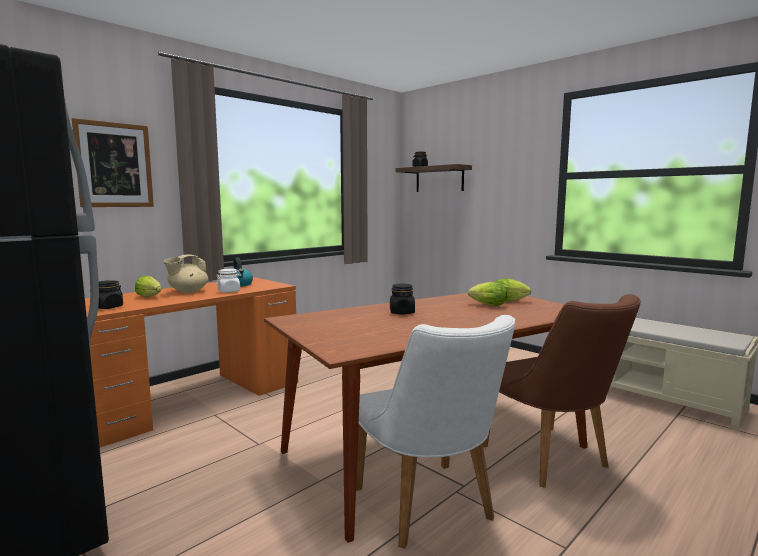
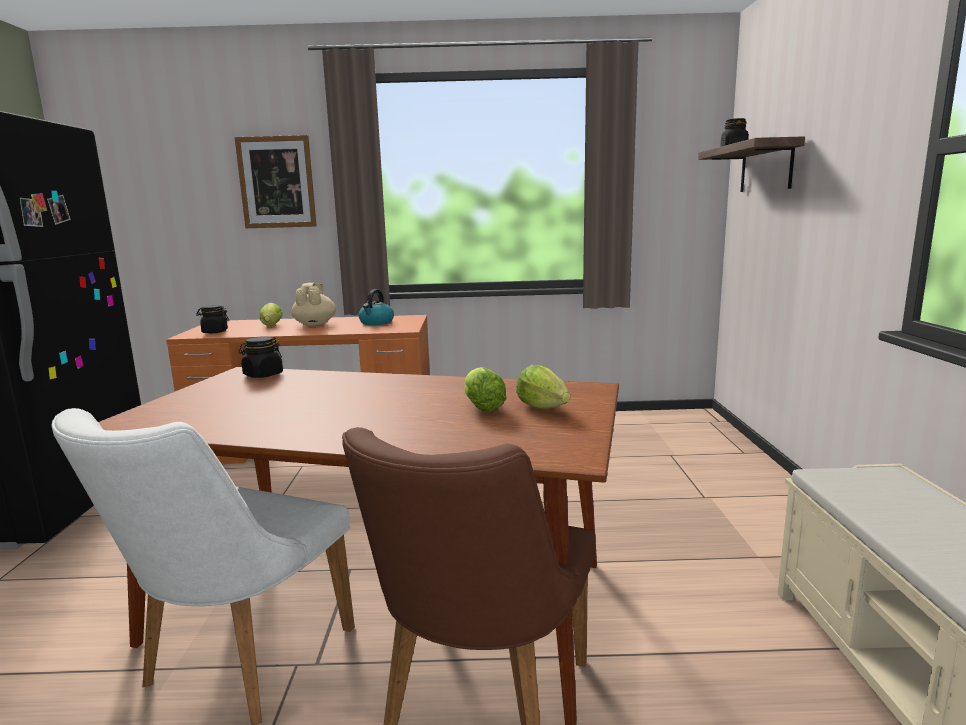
camera: 45 degrees right, 5 degrees up
beige teapot [164,254,208,293] -> beige teapot turned 90 degrees clockwise [291,283,336,326]
white jar [216,269,241,293] -> none
black jar [390,284,415,315] -> black jar moved to [239,336,283,378]

